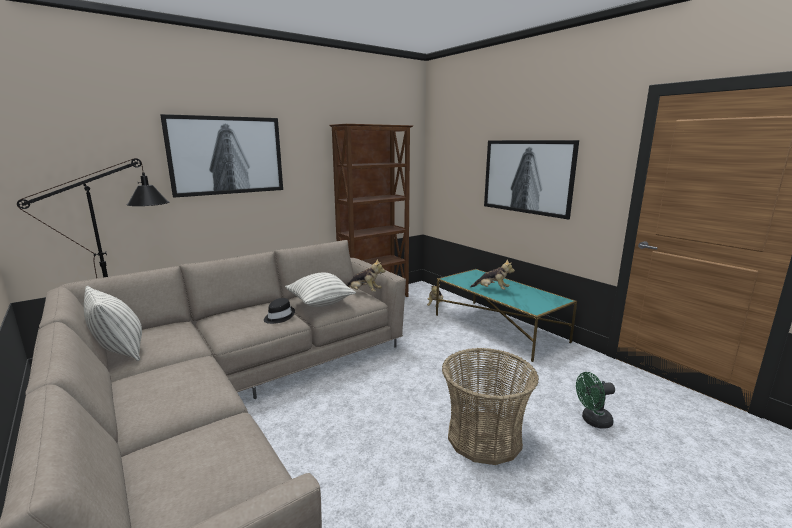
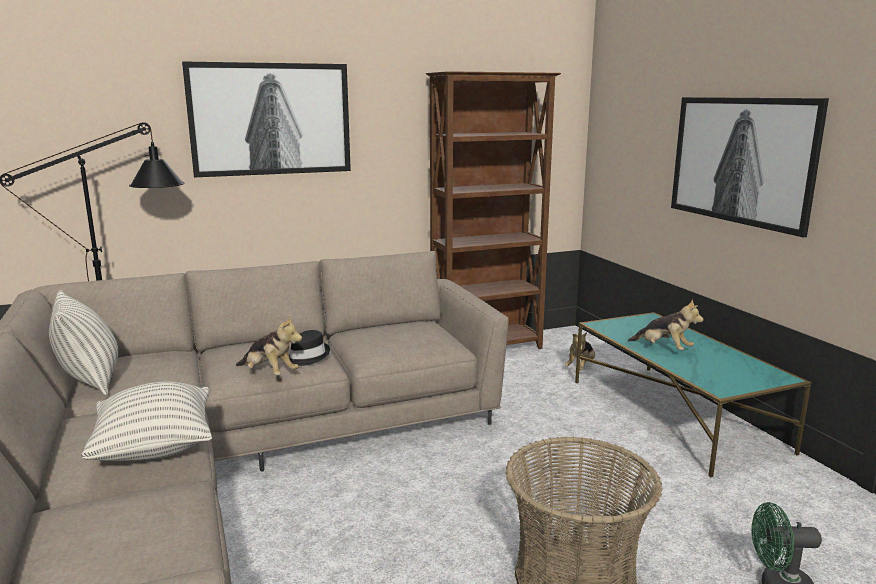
camera: 15 degrees right, 0 degrees up
pillow [285,272,356,307] -> pillow moved to [81,381,212,461]
plush toy [346,259,385,292] -> plush toy moved to [236,315,302,375]

